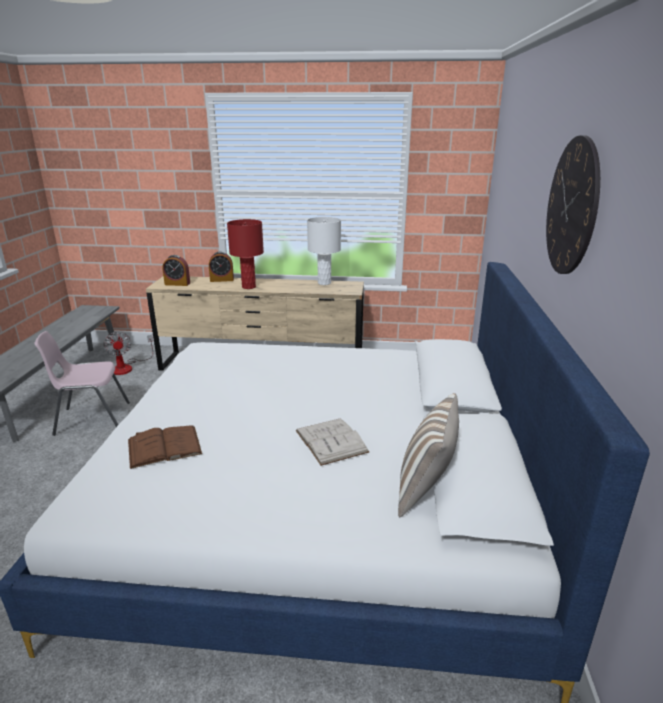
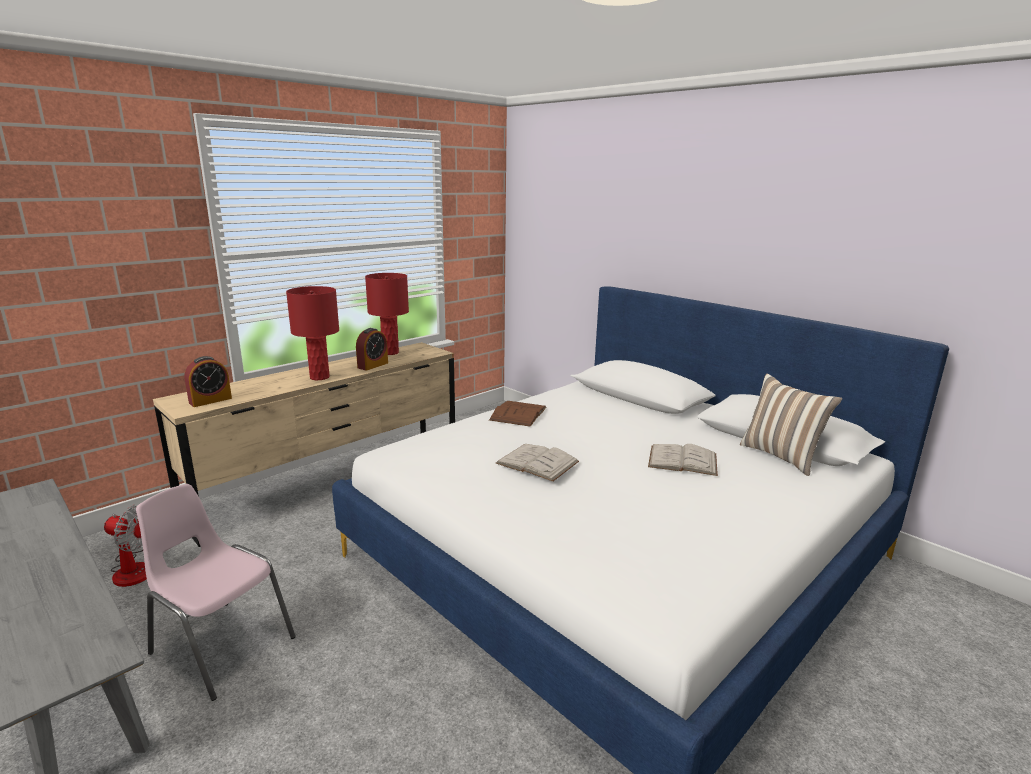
camera: 50 degrees left, 5 degrees down
pink chair [34,331,130,436] -> pink chair turned 90 degrees clockwise [136,484,296,701]
brown book [128,425,202,469] -> brown book moved to [489,401,547,427]
alarm clock [209,252,234,282] -> alarm clock moved to [356,328,388,371]
white table lamp [307,217,341,285] -> red table lamp [365,273,409,355]
wall clock [546,135,600,274] -> none
none -> white book [496,444,579,482]

